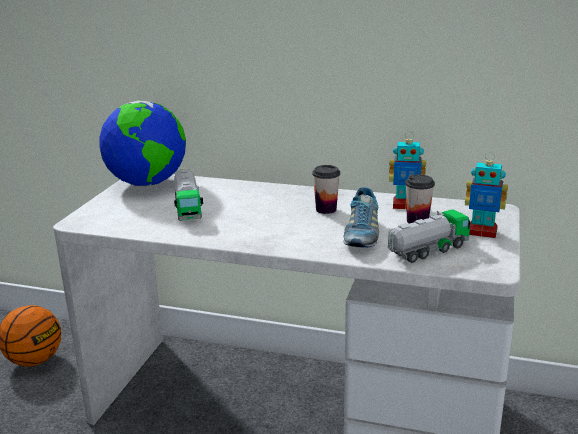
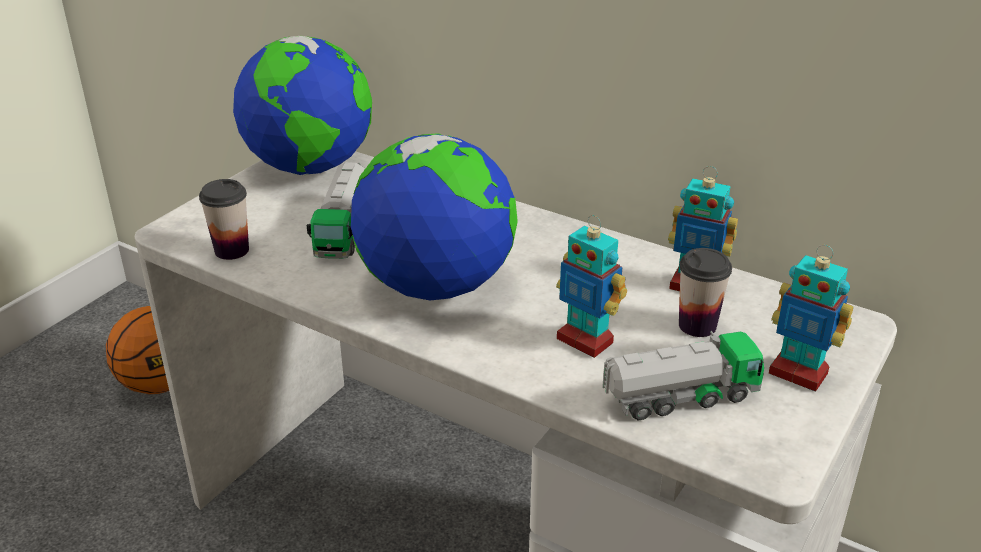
camera: 15 degrees right, 10 degrees up
cup [312,165,340,214] -> cup moved to [199,179,249,260]
shoe [343,187,379,248] -> toy robot [556,215,627,358]
none -> globe [351,133,518,301]

